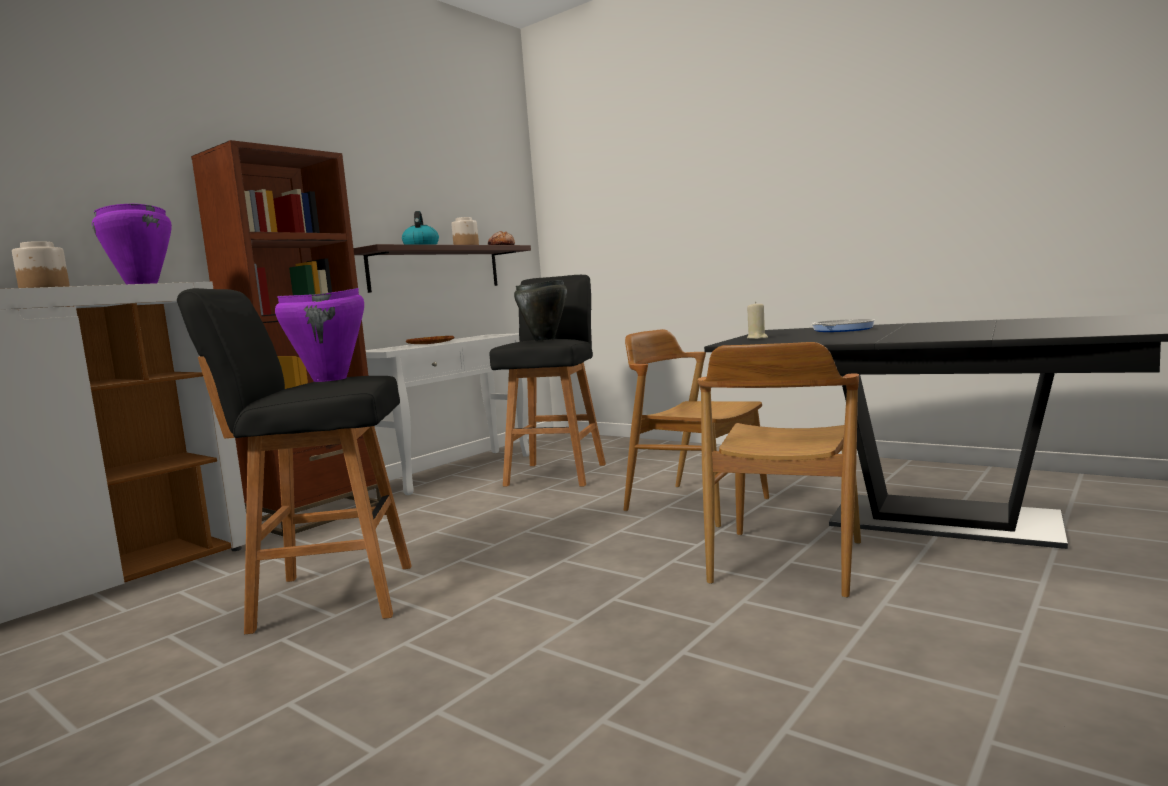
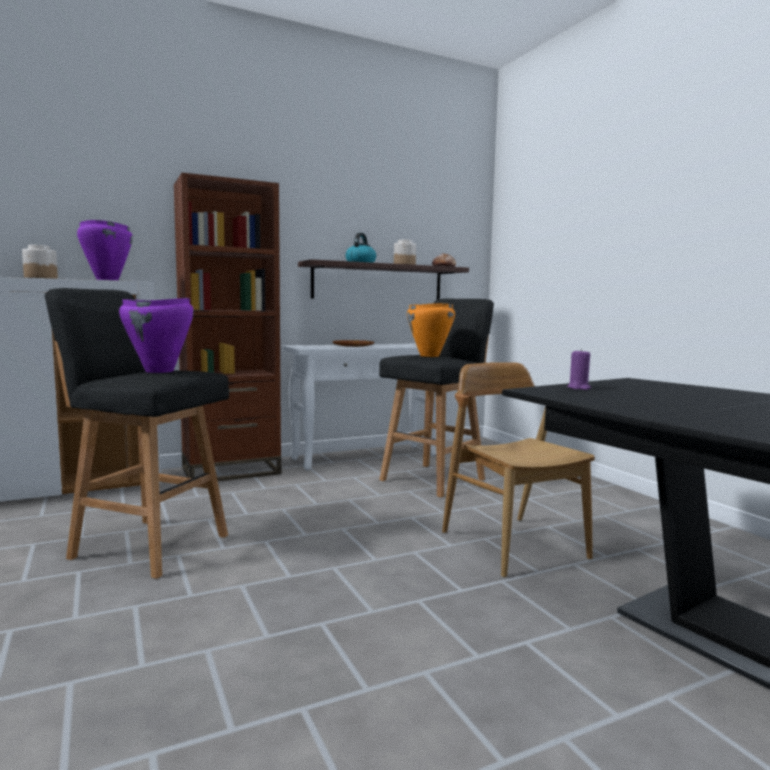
camera: 25 degrees right, 0 degrees up
black cooking pot [514,280,567,340] -> orange cooking pot [407,303,455,357]
brown chair [697,342,861,598] -> none
beige candle [747,302,768,339] -> purple candle [567,349,591,390]
frying pan [812,319,875,332] -> none

